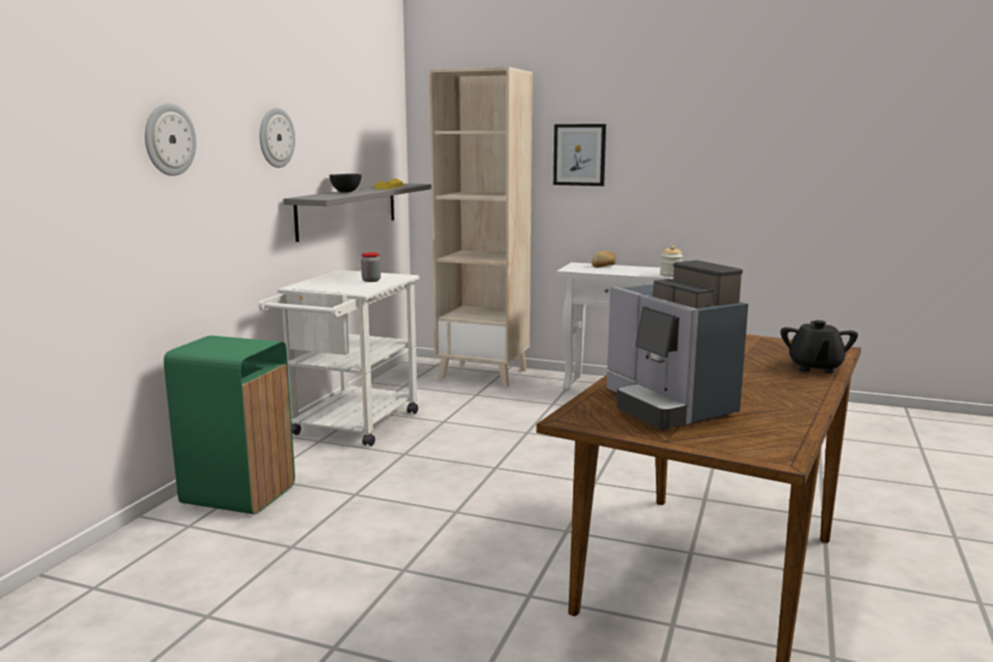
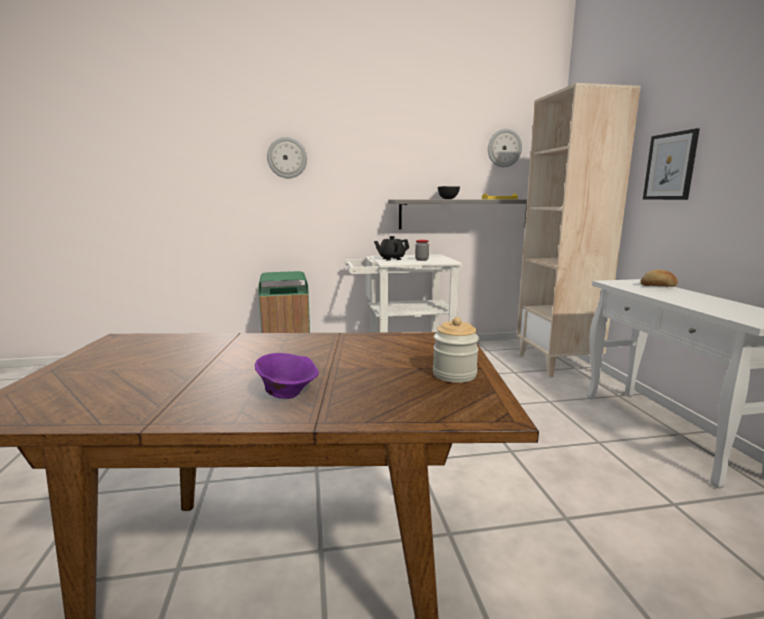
camera: 60 degrees right, 0 degrees up
wall clock [260,107,295,168] -> wall clock moved to [488,129,522,167]
coffee machine [607,260,748,430] -> none
jar [660,246,683,277] -> jar moved to [433,317,479,383]
black teapot [781,320,858,373] -> black teapot moved to [374,236,409,260]
none -> purple bowl [255,353,319,399]

